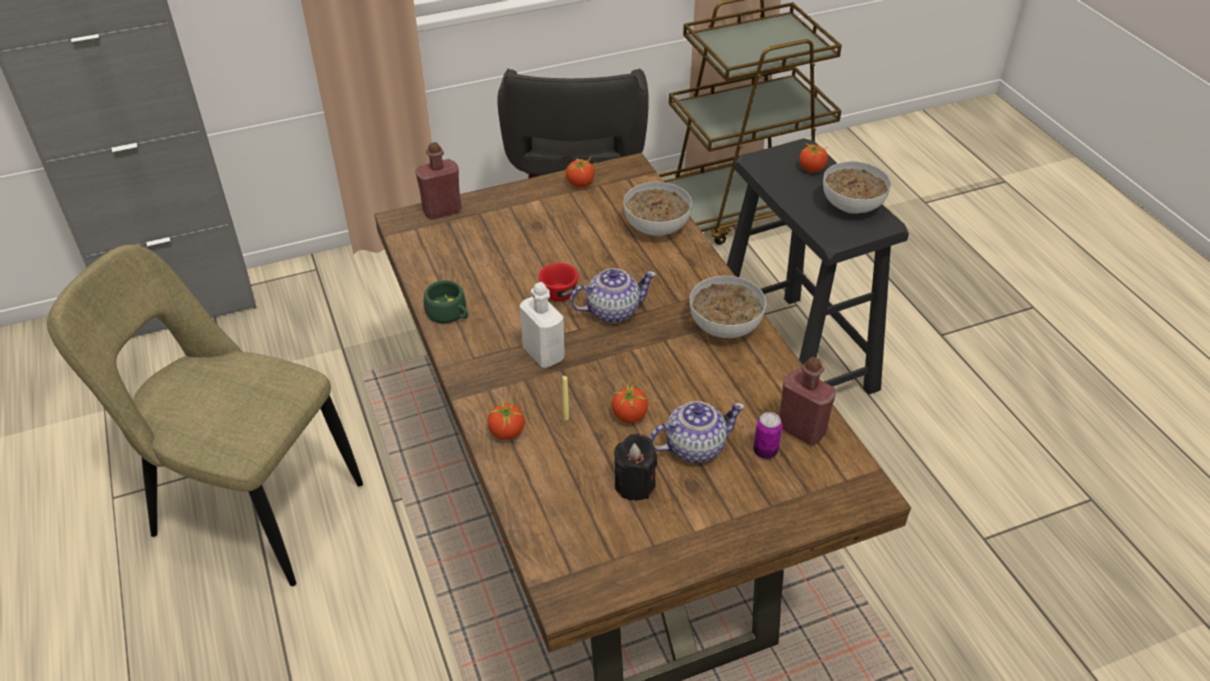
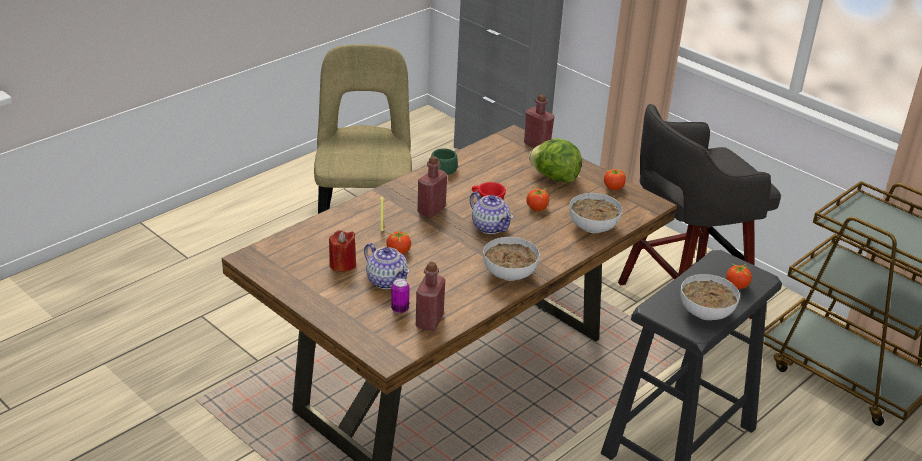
camera: 65 degrees right, 10 degrees down
tomato [486,397,525,440] -> tomato moved to [526,186,552,211]
white bottle [520,282,565,368] -> red bottle [417,156,447,218]
black candle [614,434,657,501] -> red candle [329,230,356,272]
none -> lettuce [529,139,582,183]

